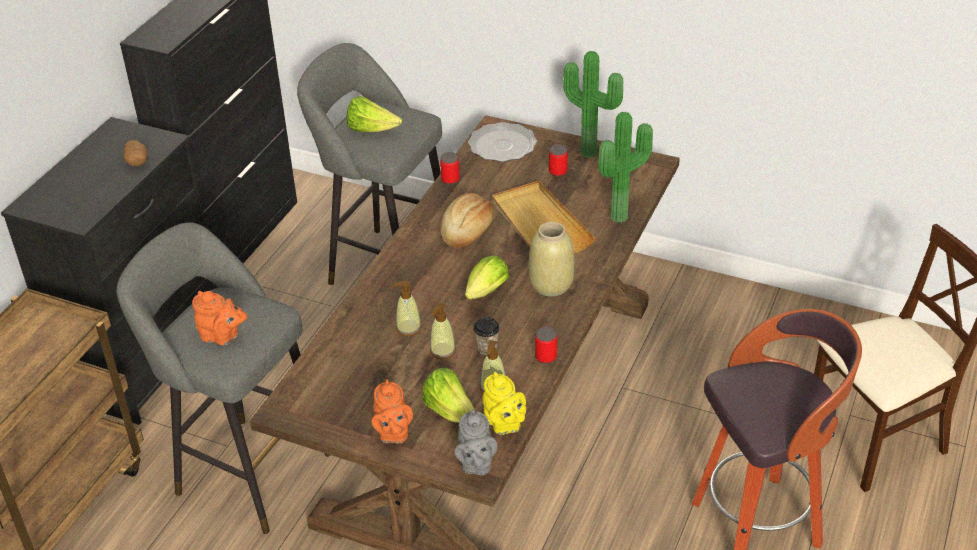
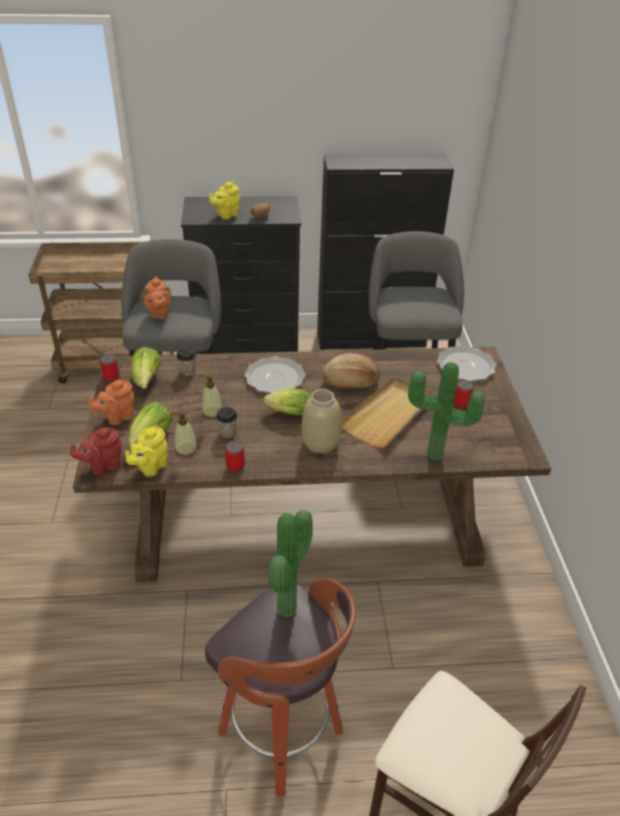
camera: 60 degrees right, 0 degrees up
lettuce [347,96,402,132] -> lettuce moved to [132,347,162,389]
soap dispenser [391,281,422,336] -> none
can [440,152,460,185] -> can moved to [100,354,119,382]
grey teapot [454,409,497,475] -> red teapot [70,427,122,475]
potted plant [563,51,623,158] -> potted plant moved to [269,510,313,618]
none -> cup [176,348,196,376]
none -> yellow teapot [209,181,240,220]
none -> plate [244,356,306,393]

